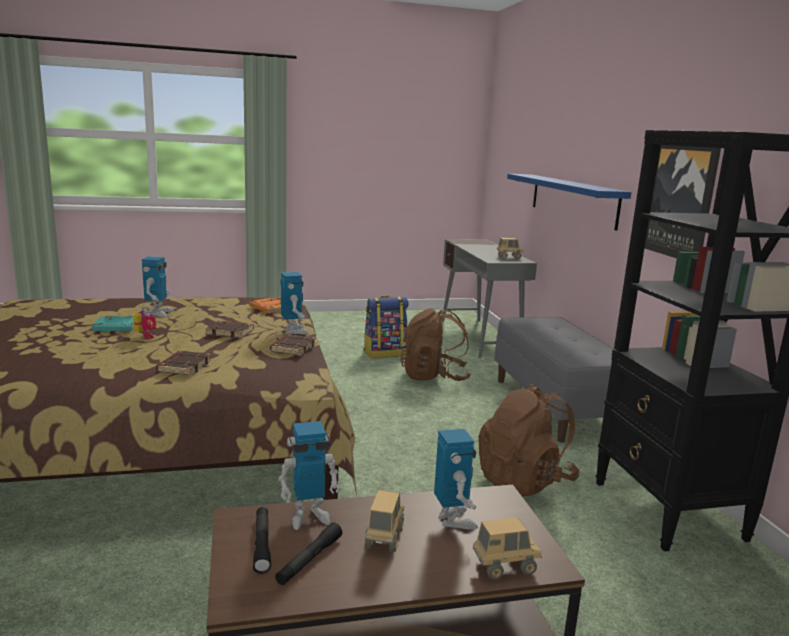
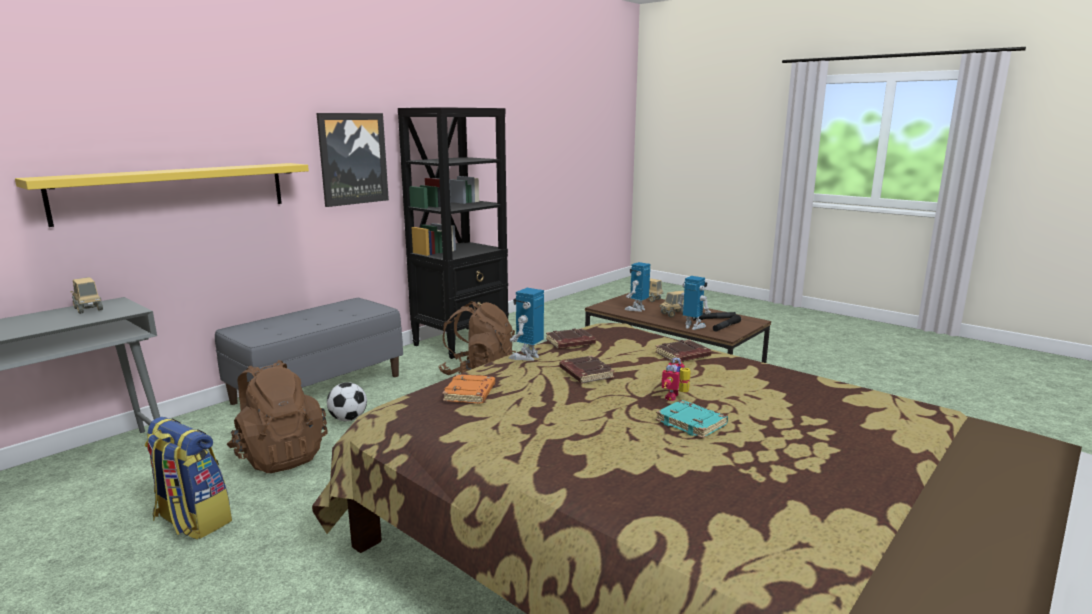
camera: 125 degrees left, 0 degrees up
toy robot [142,256,174,317] -> none
blue shelf [507,174,631,231] -> yellow shelf [15,163,309,227]
none -> football [327,382,367,421]

